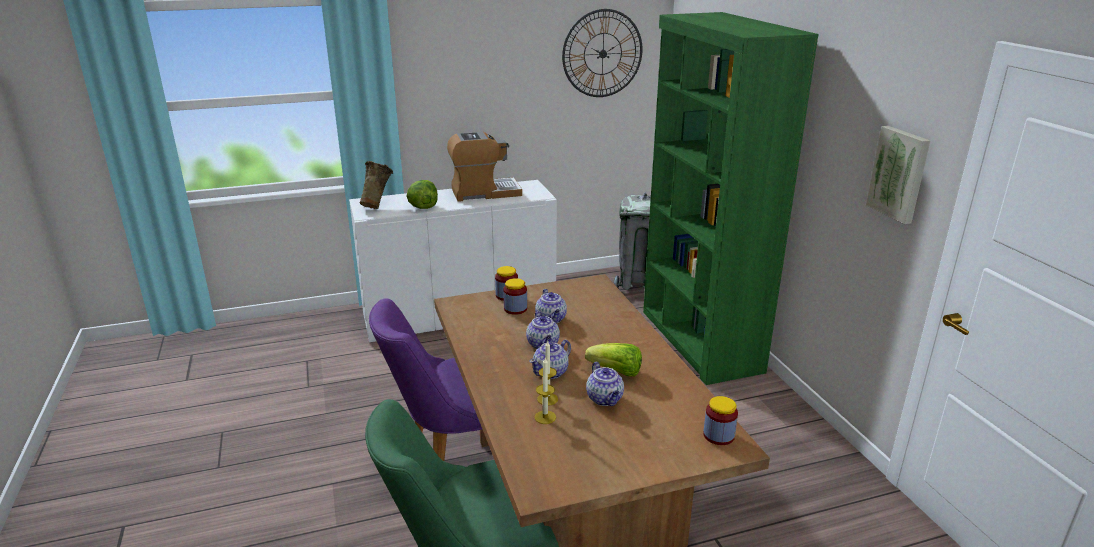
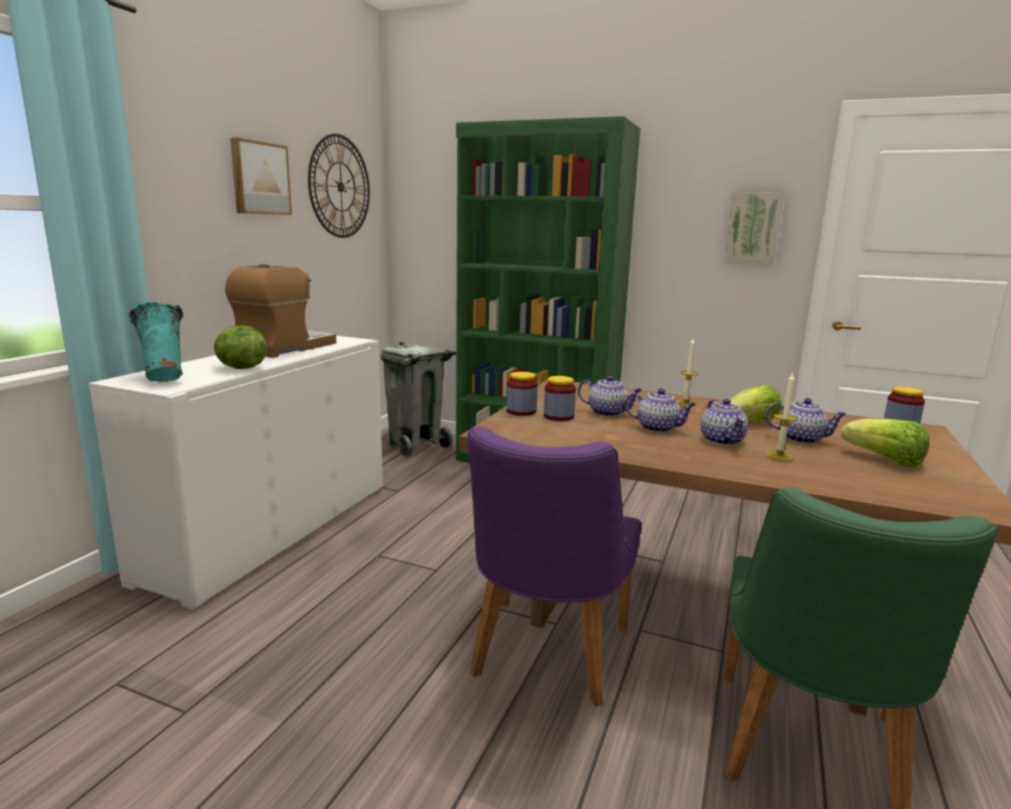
camera: 50 degrees left, 10 degrees down
beige vase [360,161,393,209] -> turquoise vase [129,302,183,382]
candle [535,358,556,424] -> candle moved to [676,338,698,406]
none -> picture [230,137,292,215]
none -> lettuce [841,418,929,467]

